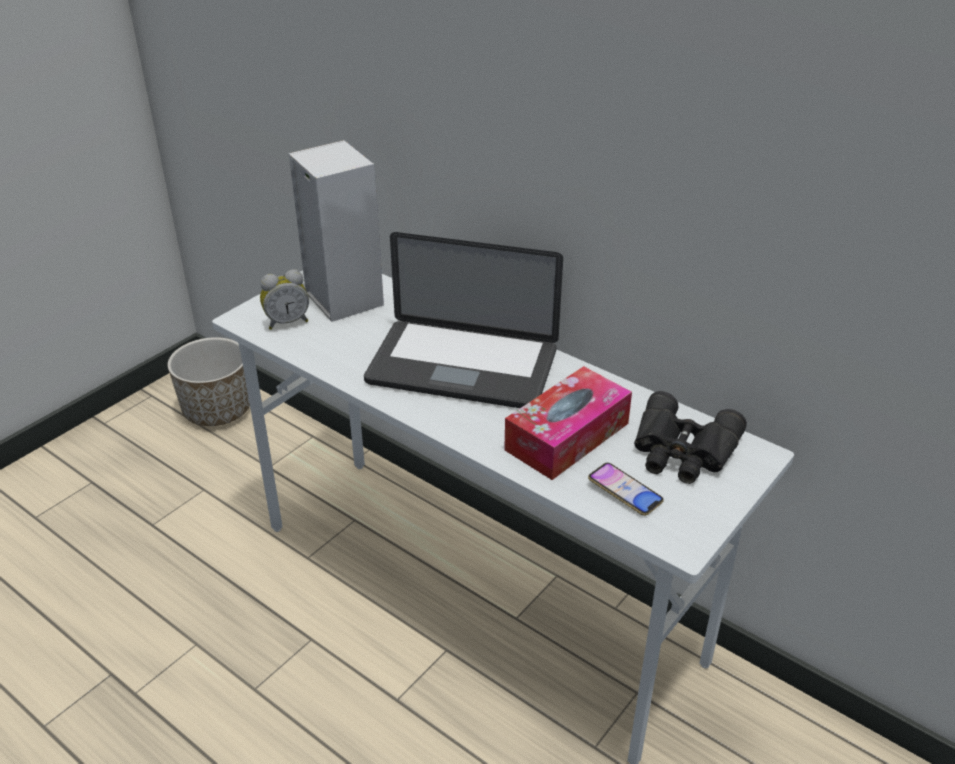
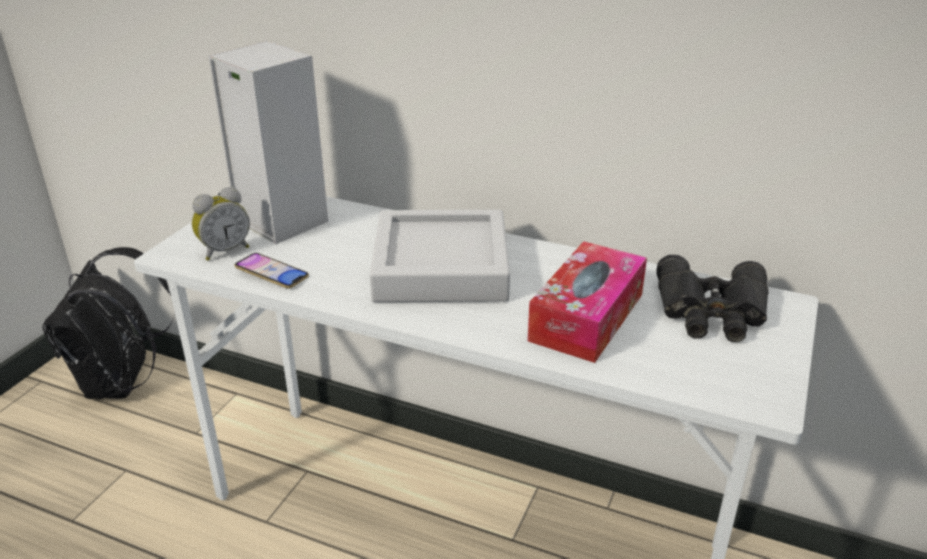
camera: 15 degrees left, 5 degrees down
planter [168,337,250,426] -> black backpack [42,247,175,399]
laptop [364,232,563,408] -> grey tray [370,210,510,302]
phone [588,463,664,516] -> phone moved to [235,253,309,288]

